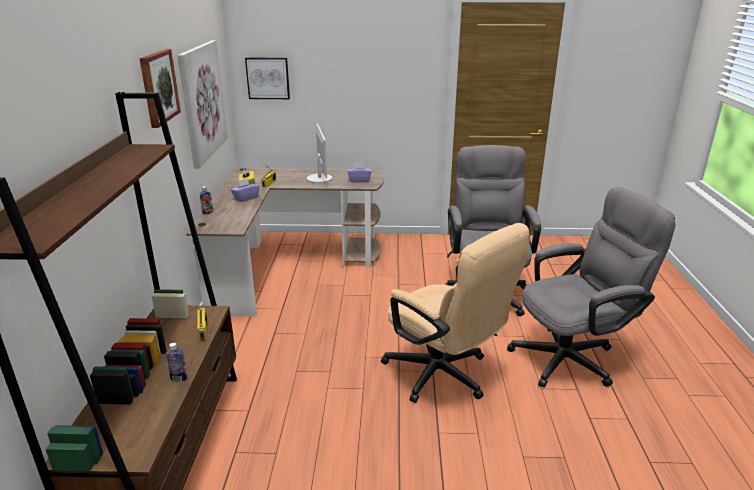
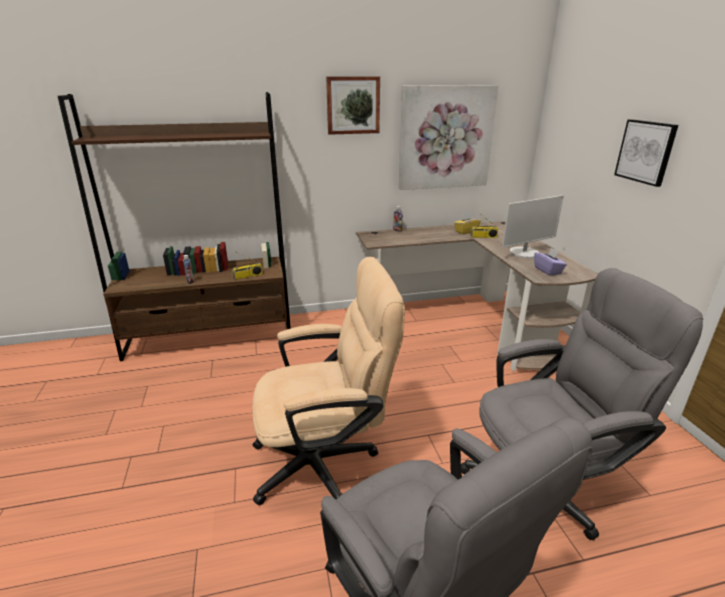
camera: 75 degrees right, 0 degrees up
purple tissue box [231,178,260,202] -> none
picture [245,58,290,99] -> picture moved to [614,119,678,187]
beige office chair [381,223,530,403] -> beige office chair turned 135 degrees counterclockwise [252,257,405,506]

